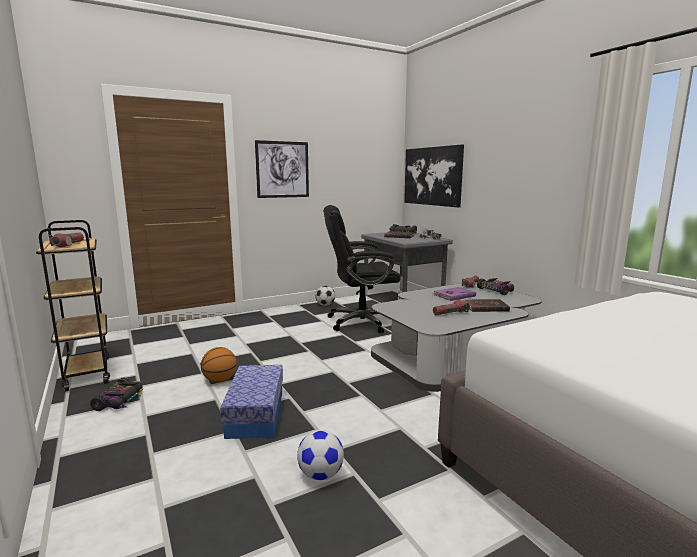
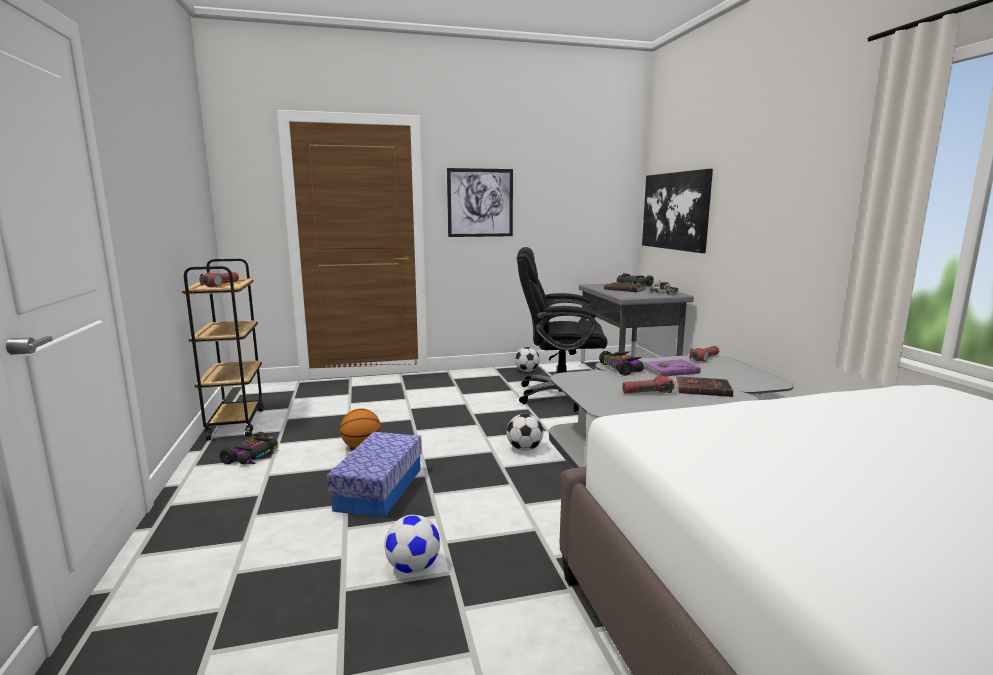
camera: 15 degrees right, 0 degrees up
toy car [477,278,514,295] -> toy car moved to [599,351,644,376]
none -> football [507,414,543,451]

